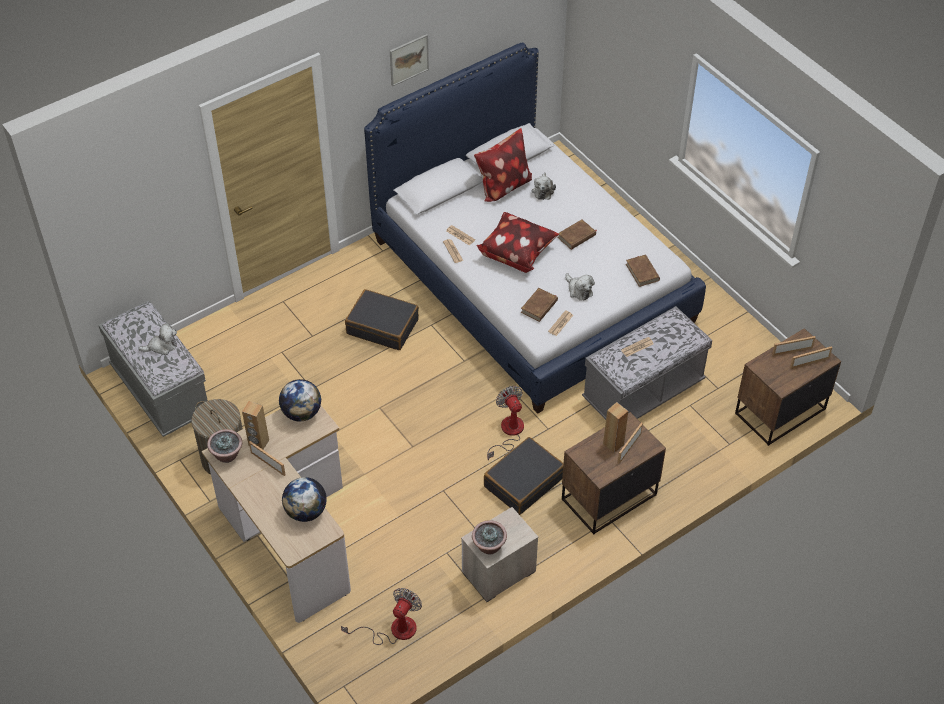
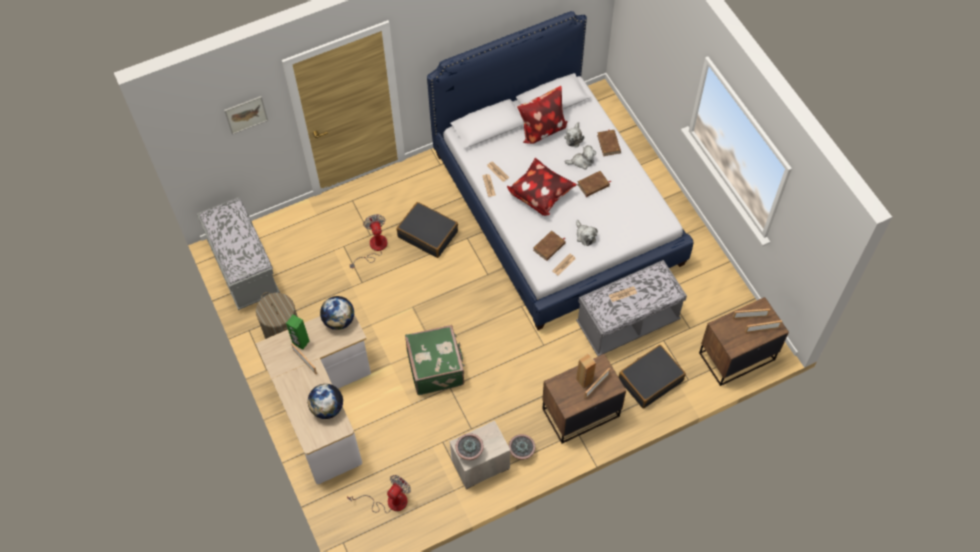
camera: 10 degrees right, 10 degrees up
plush toy [139,324,177,355] -> plush toy moved to [565,145,596,170]
potted plant [207,429,242,463] -> potted plant moved to [509,434,535,460]
brown speaker [242,401,269,449] -> green speaker [286,315,309,350]
picture [390,34,429,87] -> picture moved to [224,96,268,135]
black suitcase [484,437,564,515] -> black suitcase moved to [619,345,686,408]
fan [487,386,524,461] -> fan moved to [350,214,387,269]
brown book [626,254,660,287] -> brown book moved to [597,129,621,156]
none -> green suitcase [405,325,465,395]

